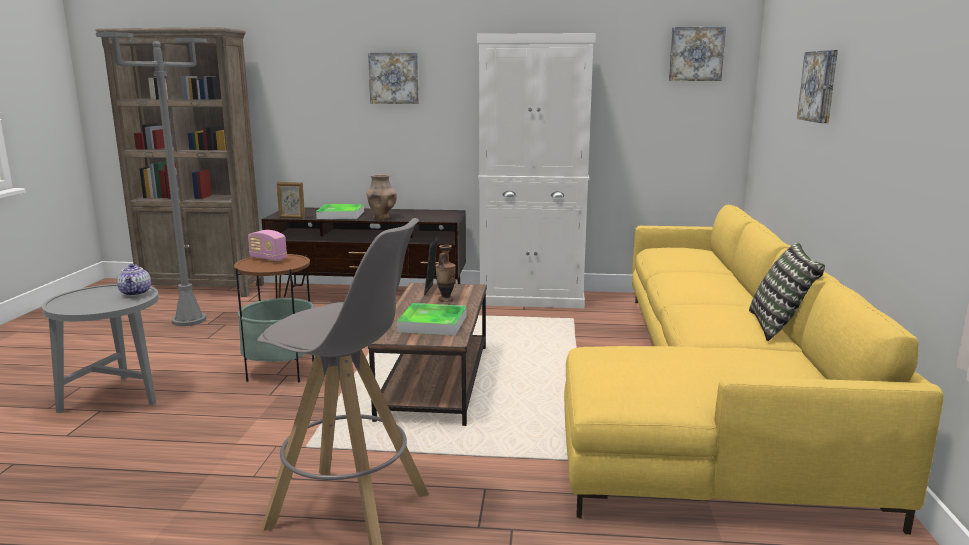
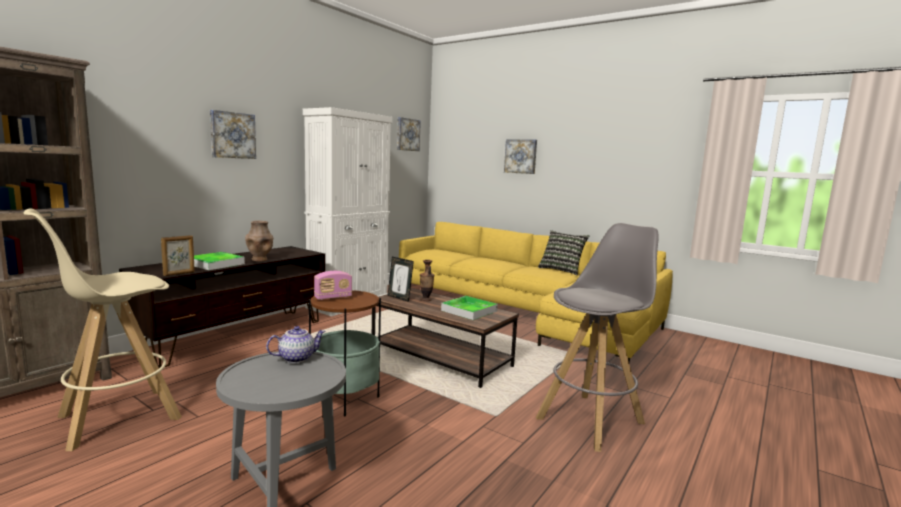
camera: 60 degrees left, 5 degrees down
grey floor lamp [96,32,207,326] -> beige stool [24,209,182,451]
teapot [117,264,151,296] -> teapot turned 45 degrees counterclockwise [266,326,326,363]

